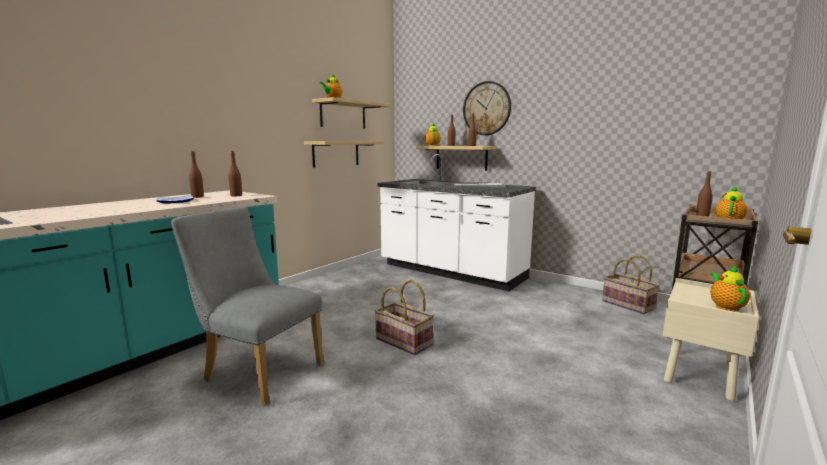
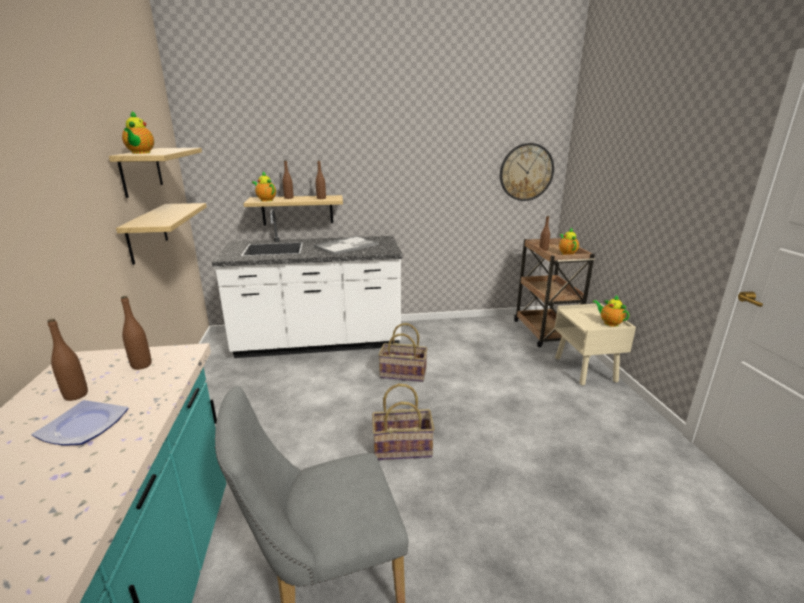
camera: 45 degrees left, 10 degrees up
wall clock [463,81,511,135] -> wall clock moved to [500,143,554,201]
basket [602,255,660,314] -> basket moved to [378,323,428,382]

